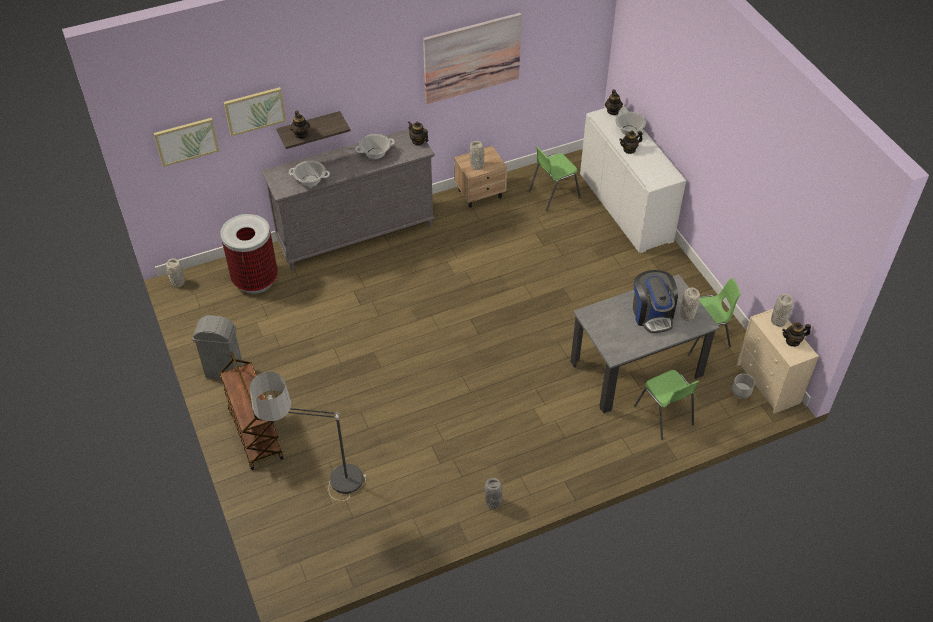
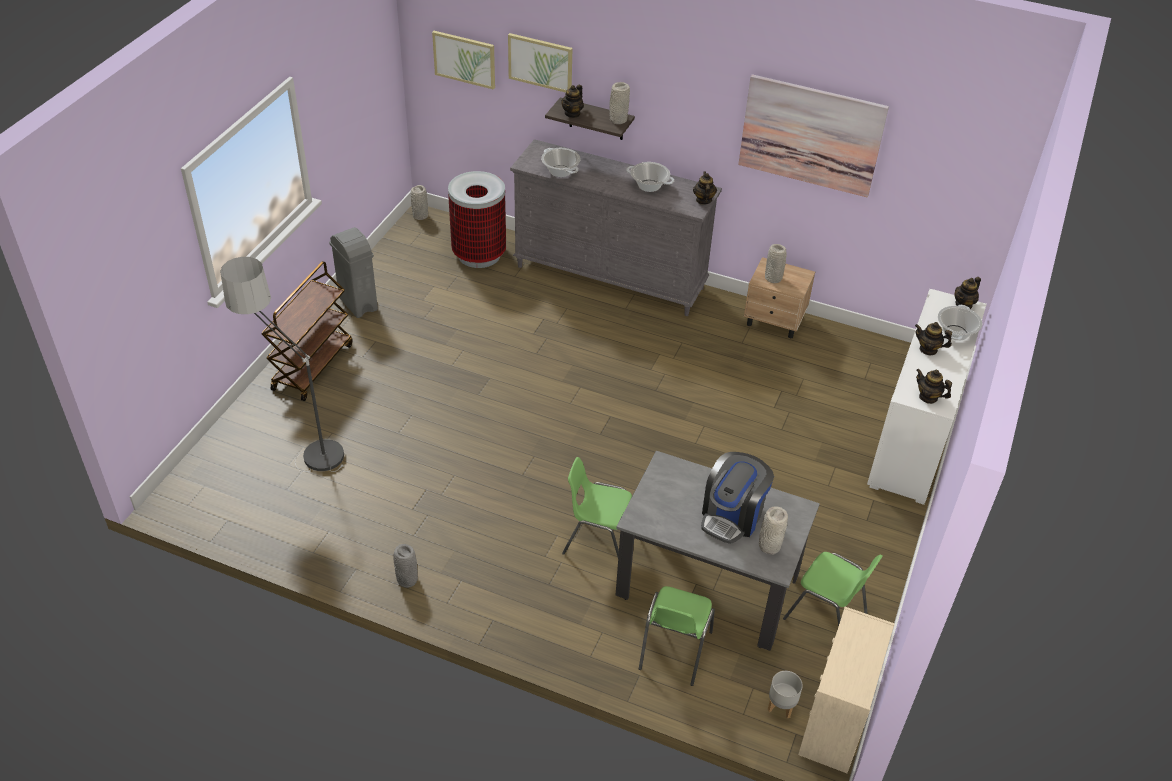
camera: 45 degrees right, 5 degrees down
green chair [529,147,581,211] -> green chair moved to [562,457,632,557]
grey vase [771,294,793,327] -> grey vase moved to [609,82,630,124]
teapot [782,323,811,347] -> teapot moved to [916,369,952,404]

